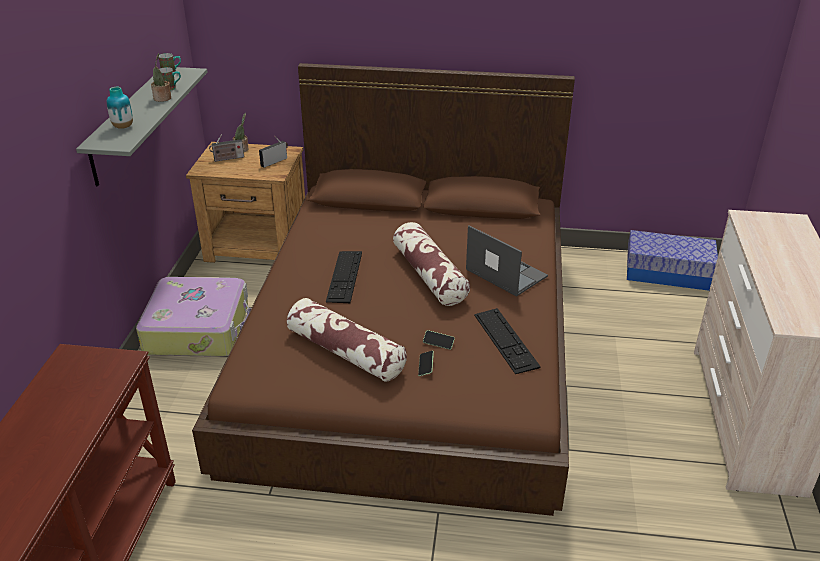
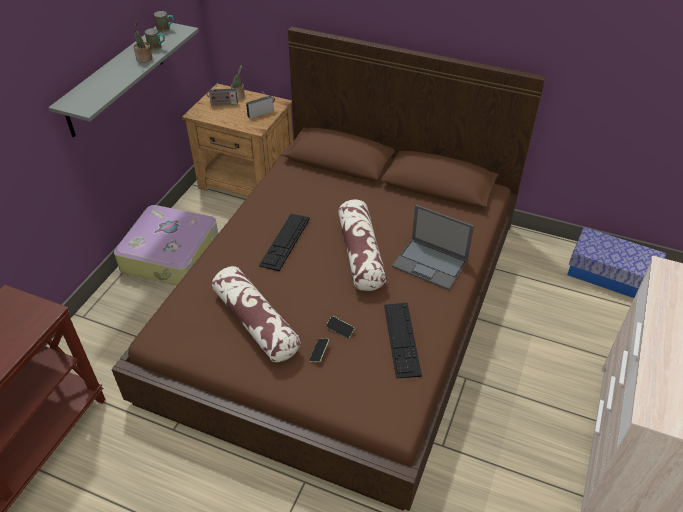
camera: 15 degrees right, 10 degrees up
vase [107,87,133,129] -> none
laptop [466,225,548,297] -> laptop turned 150 degrees clockwise [392,205,474,290]

